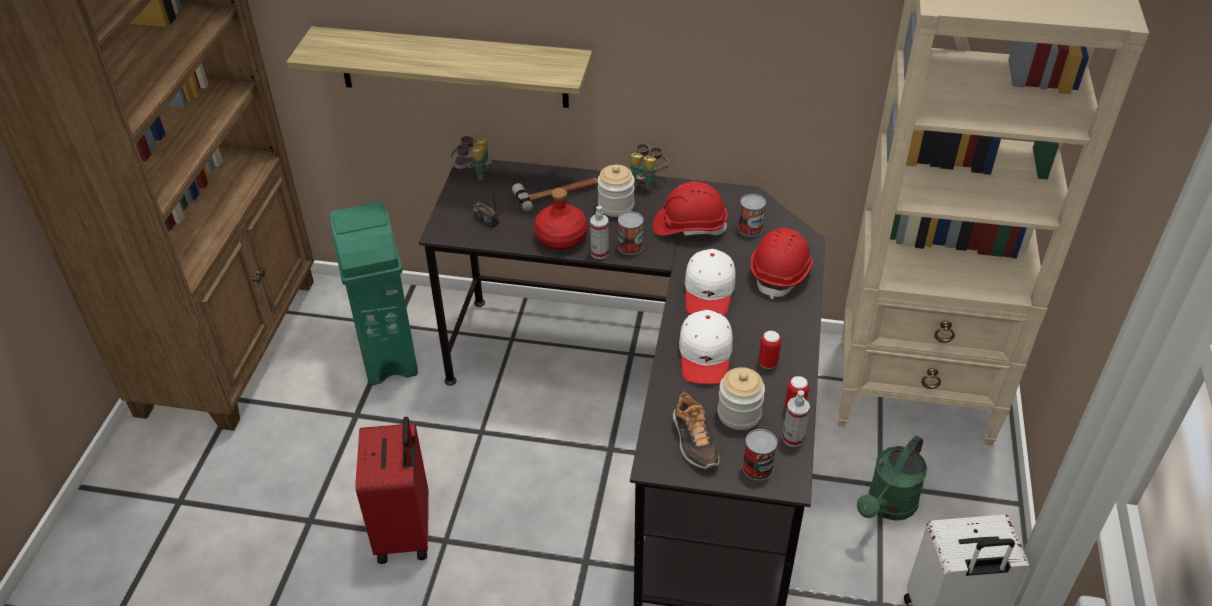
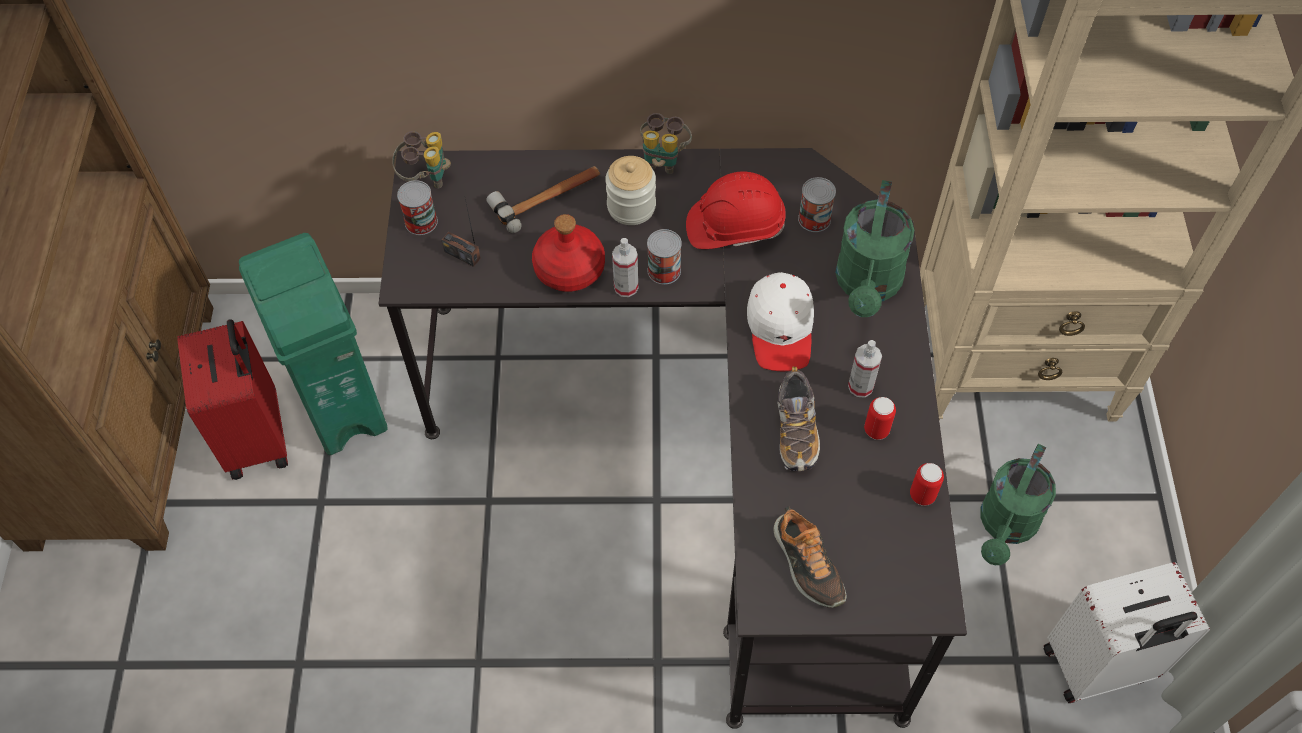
camera: 10 degrees left, 15 degrees up
shelf [286,26,592,108] -> none
red suitcase [355,417,429,564] -> red suitcase moved to [177,319,288,480]
white cap [679,310,733,384] -> shoe [777,367,820,471]
jar [718,367,765,430] -> none
can [742,429,777,480] -> can moved to [397,180,438,235]
red hard hat [751,228,813,299] -> green watering can [835,180,914,317]
spray bottle [782,390,810,447] -> spray bottle moved to [848,340,882,398]

